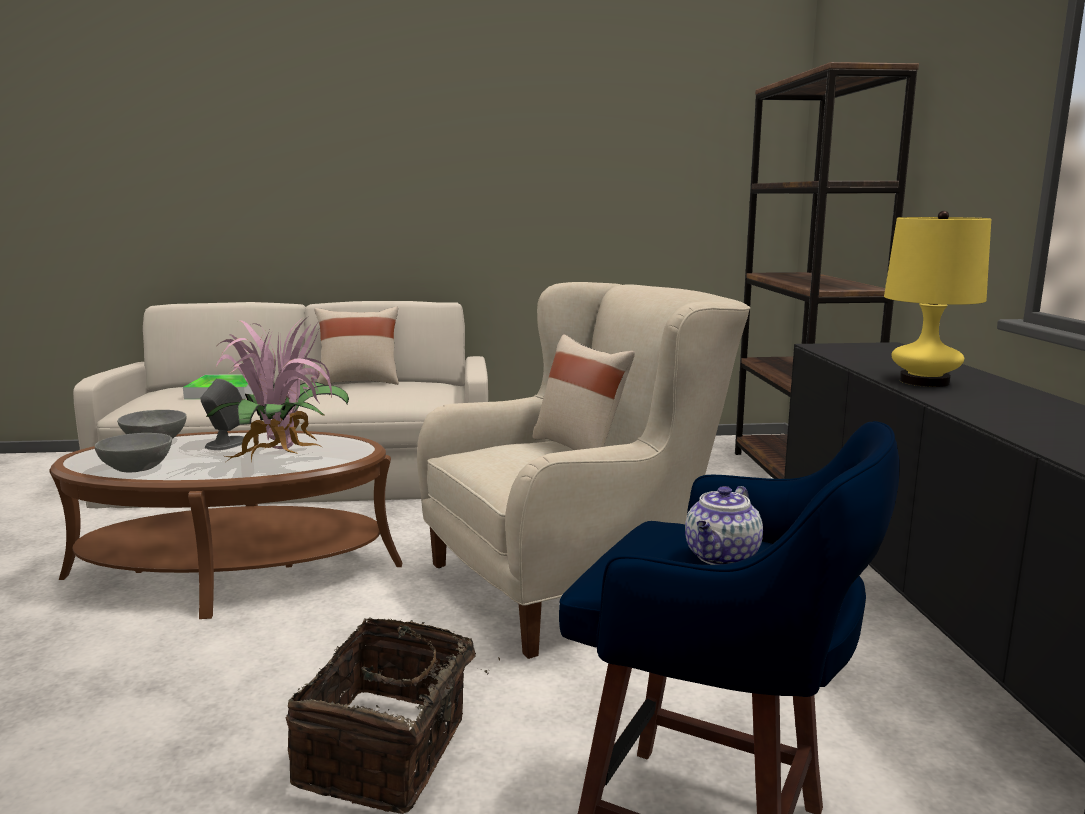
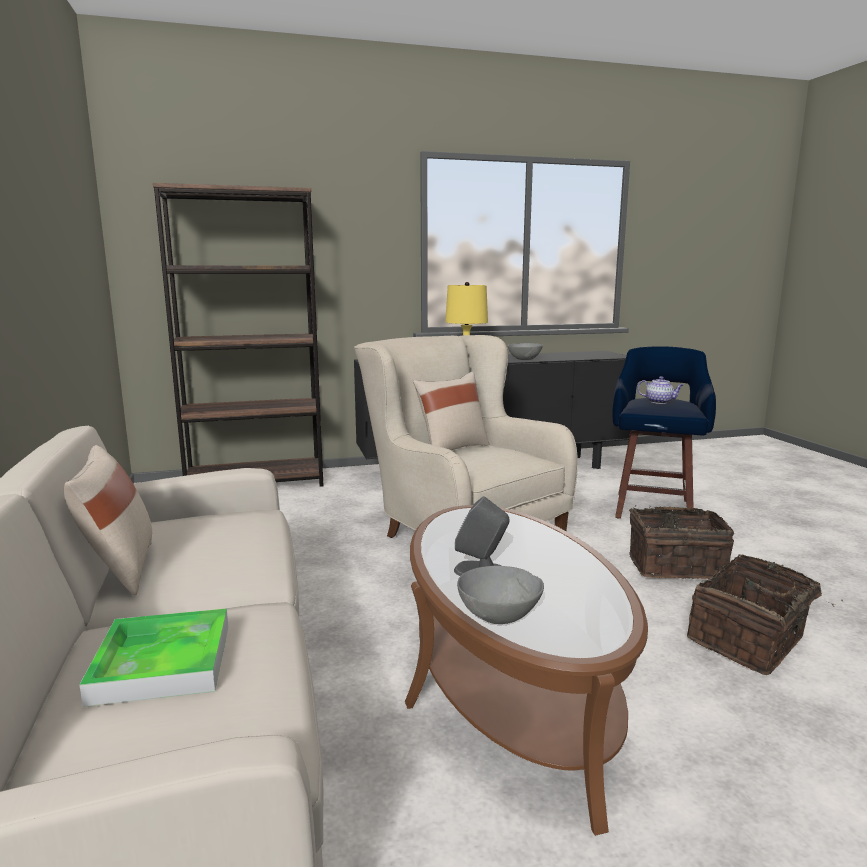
camera: 100 degrees left, 0 degrees up
grey bowl [95,433,172,472] -> grey bowl moved to [508,343,543,360]
potted plant [206,318,349,462] -> none
none -> basket [687,554,843,675]

